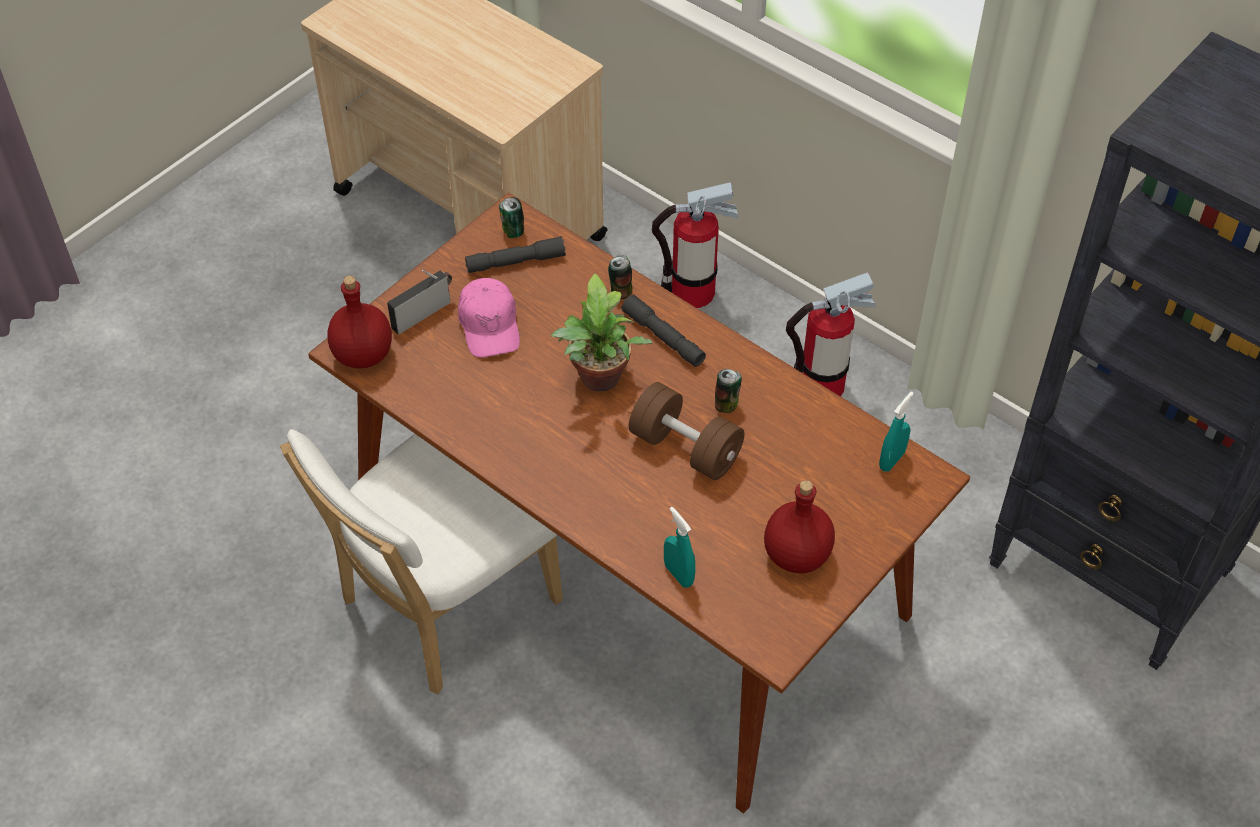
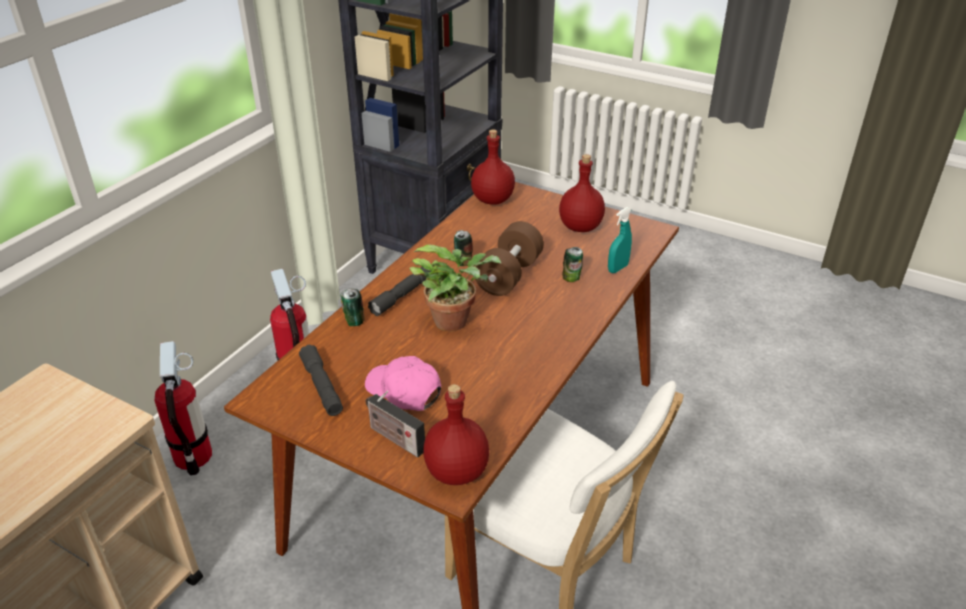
camera: 100 degrees left, 15 degrees down
pink cap [458,278,520,357] -> pink cap turned 120 degrees counterclockwise [365,356,441,411]
can [499,197,524,238] -> can moved to [562,247,583,282]
turquoise spray bottle [879,391,914,472] -> red bottle [471,130,515,205]

